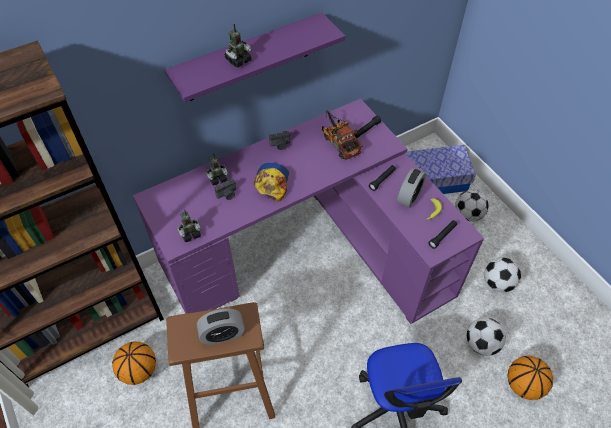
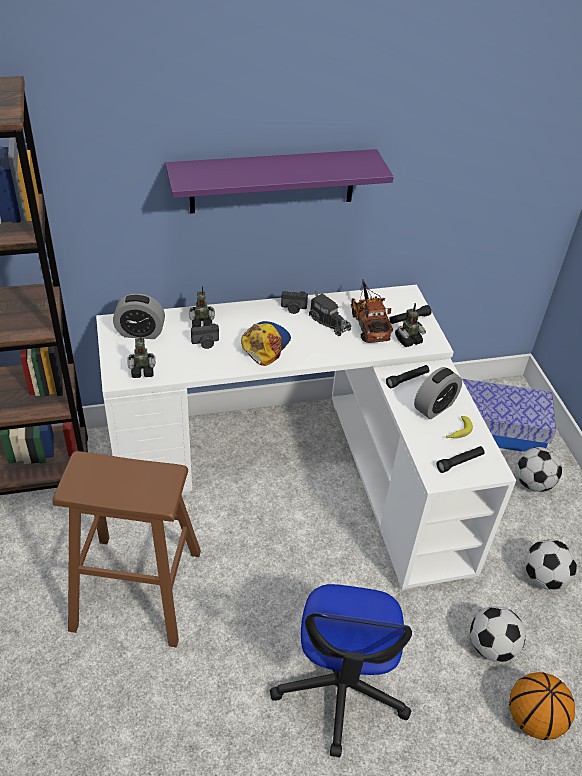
camera: 15 degrees right, 10 degrees down
basketball [112,341,156,385] -> none
purple desk [133,98,484,324] -> white desk [96,285,516,591]
alarm clock [197,309,245,345] -> alarm clock moved to [113,294,165,339]
toy robot [225,24,252,67] -> toy robot moved to [395,303,426,347]
none -> toy truck [309,291,352,336]

